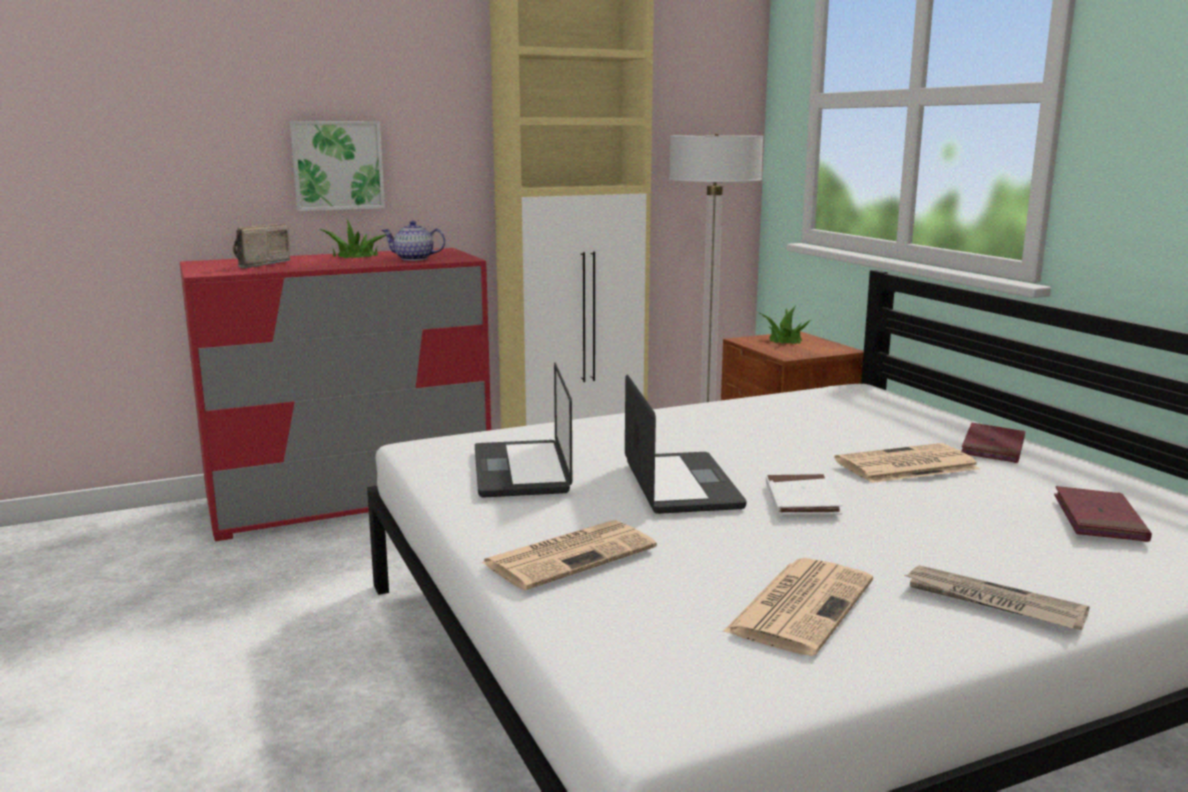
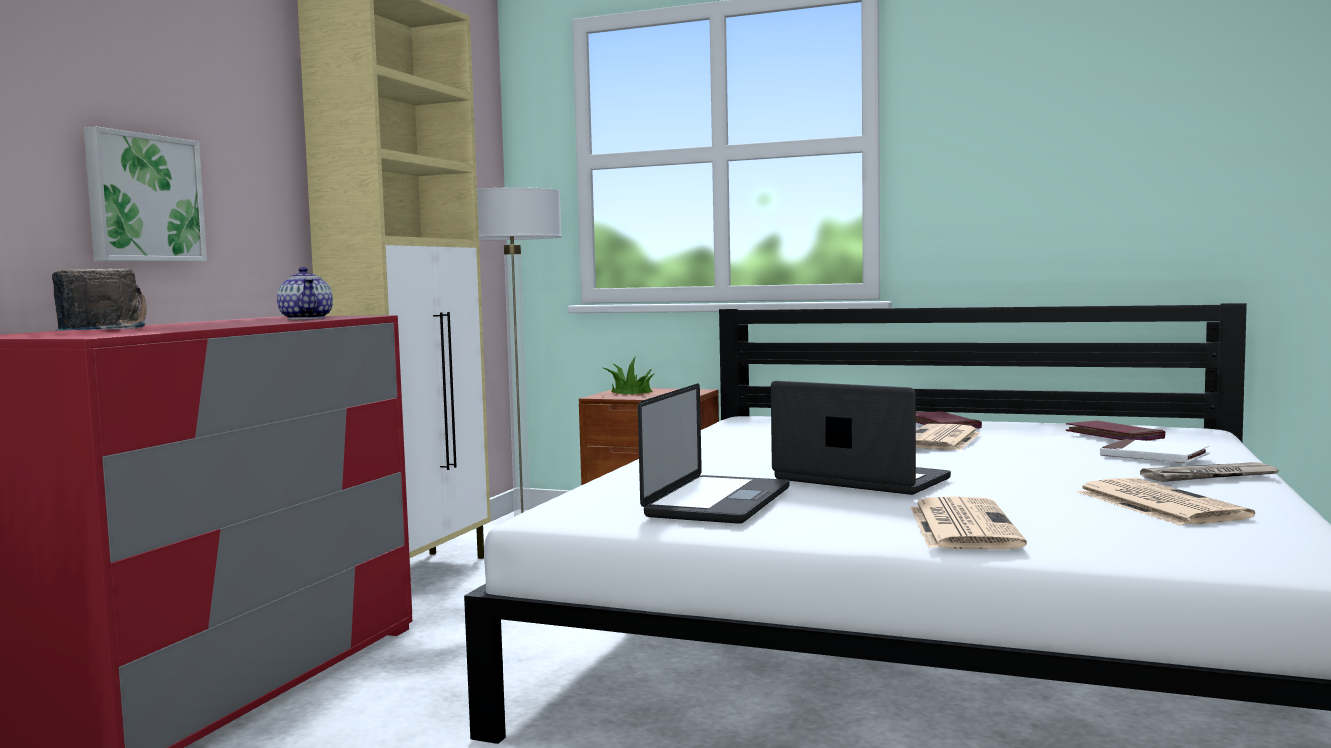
camera: 45 degrees left, 10 degrees down
radio [233,224,291,268] -> radio turned 150 degrees counterclockwise [52,268,147,331]
potted plant [320,218,386,258] -> none
teapot [381,221,446,261] -> teapot turned 75 degrees counterclockwise [277,267,333,320]
laptop [475,362,572,498] -> laptop turned 105 degrees counterclockwise [638,384,790,524]
white book [766,474,842,515] -> white book moved to [1100,439,1210,463]

